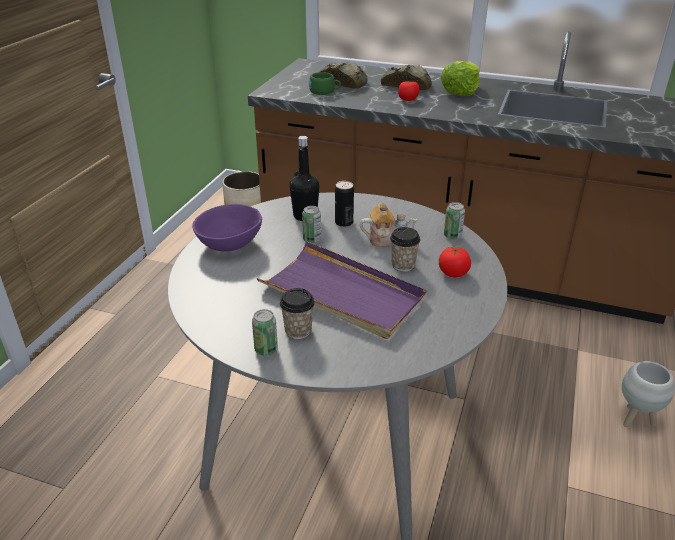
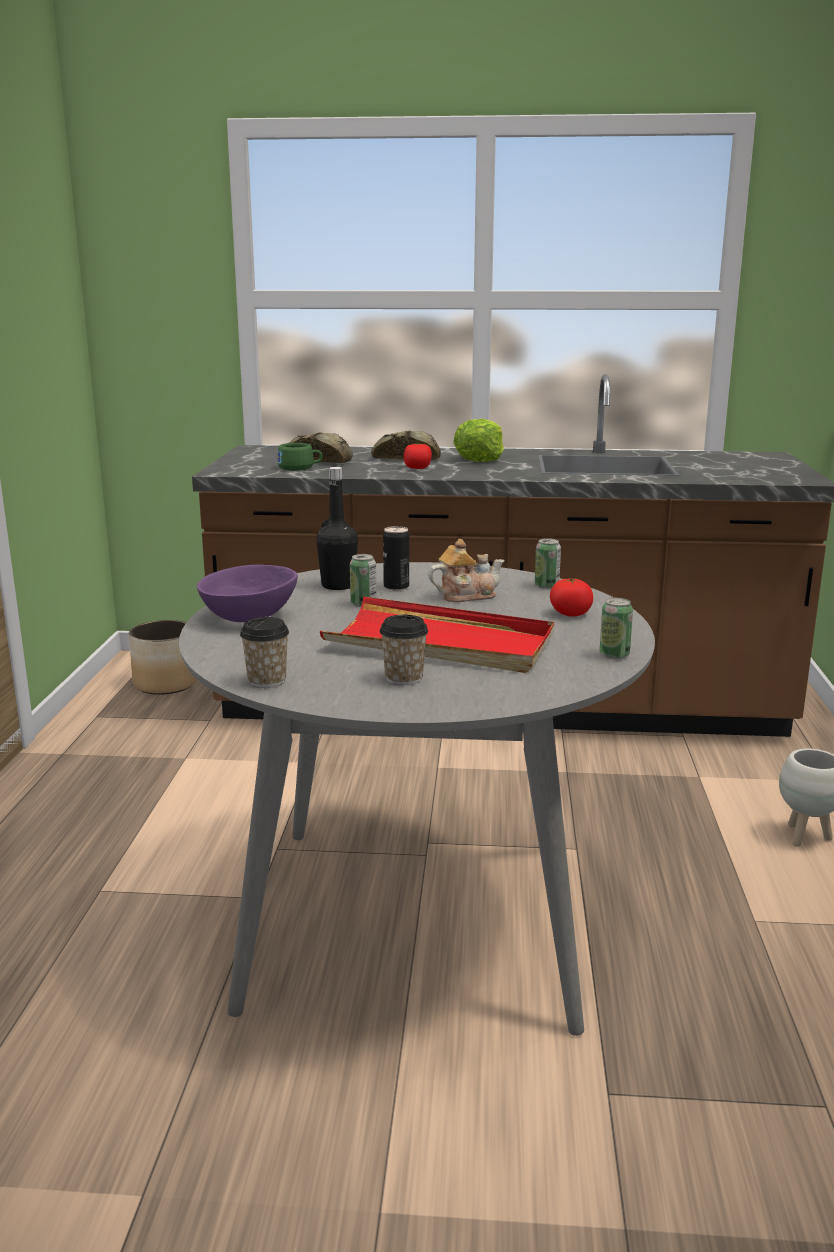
camera: 15 degrees left, 15 degrees down
can [252,309,278,356] -> can moved to [600,598,633,659]
purple tray [256,241,427,339] -> red tray [320,597,554,673]
cup [390,227,420,272] -> cup moved to [240,617,289,688]

